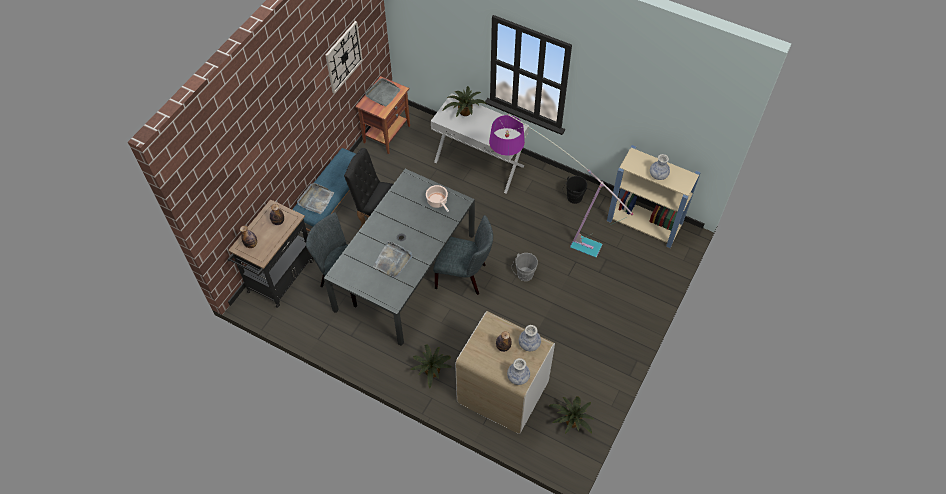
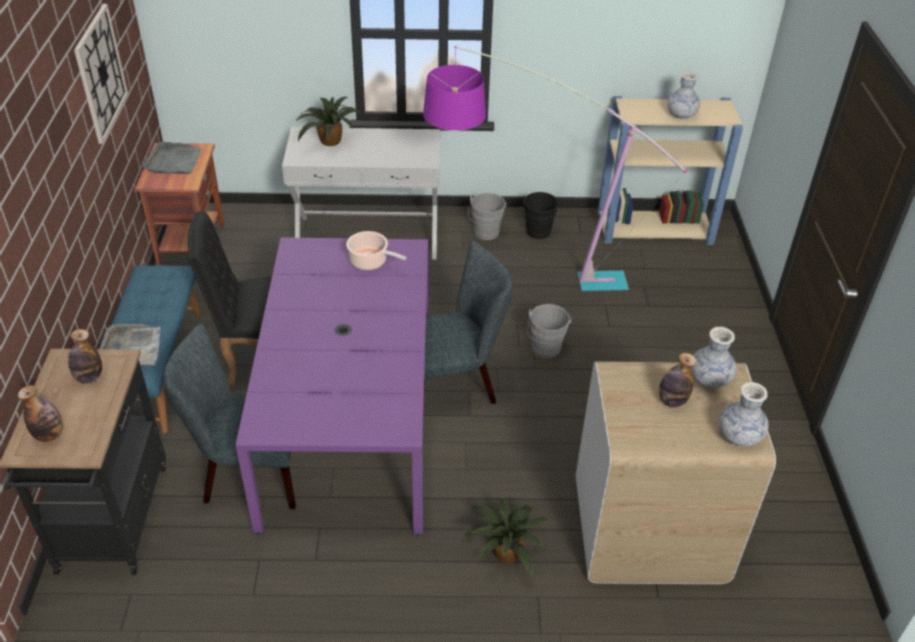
camera: 30 degrees left, 15 degrees down
grey dining table [324,169,475,346] -> purple dining table [236,237,428,535]
grey tray [373,241,413,277] -> none
potted plant [549,396,595,434] -> none
none -> grey bucket [468,193,507,240]

